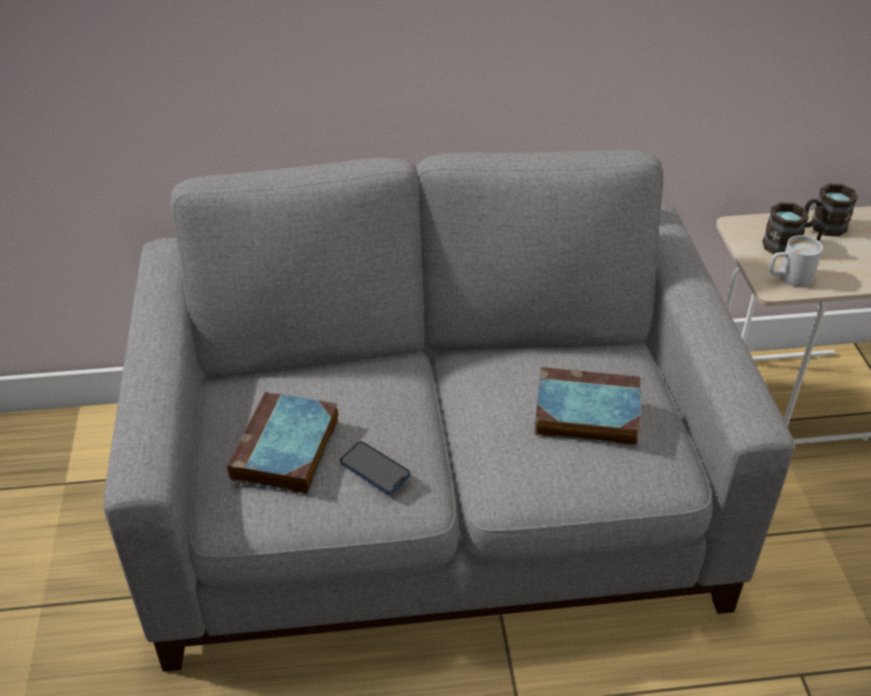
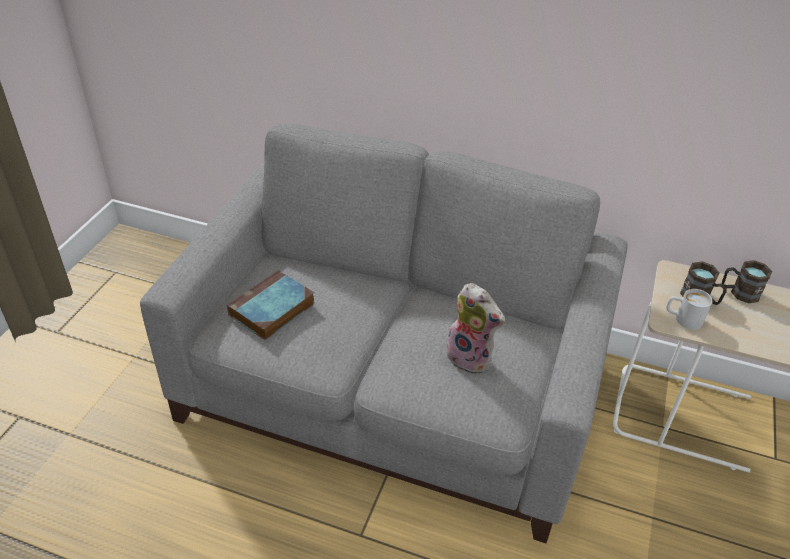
camera: 25 degrees right, 0 degrees up
phone [340,441,410,495] -> none
book [534,367,641,445] -> plush toy [446,283,505,375]

